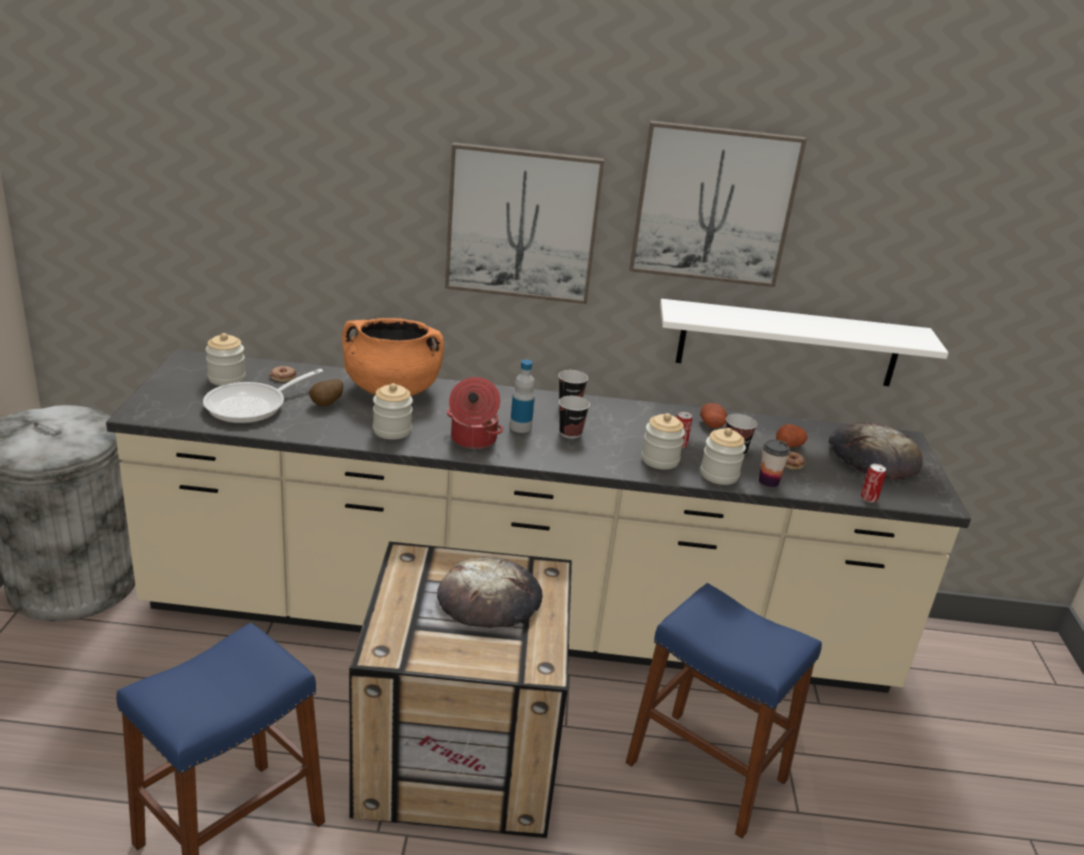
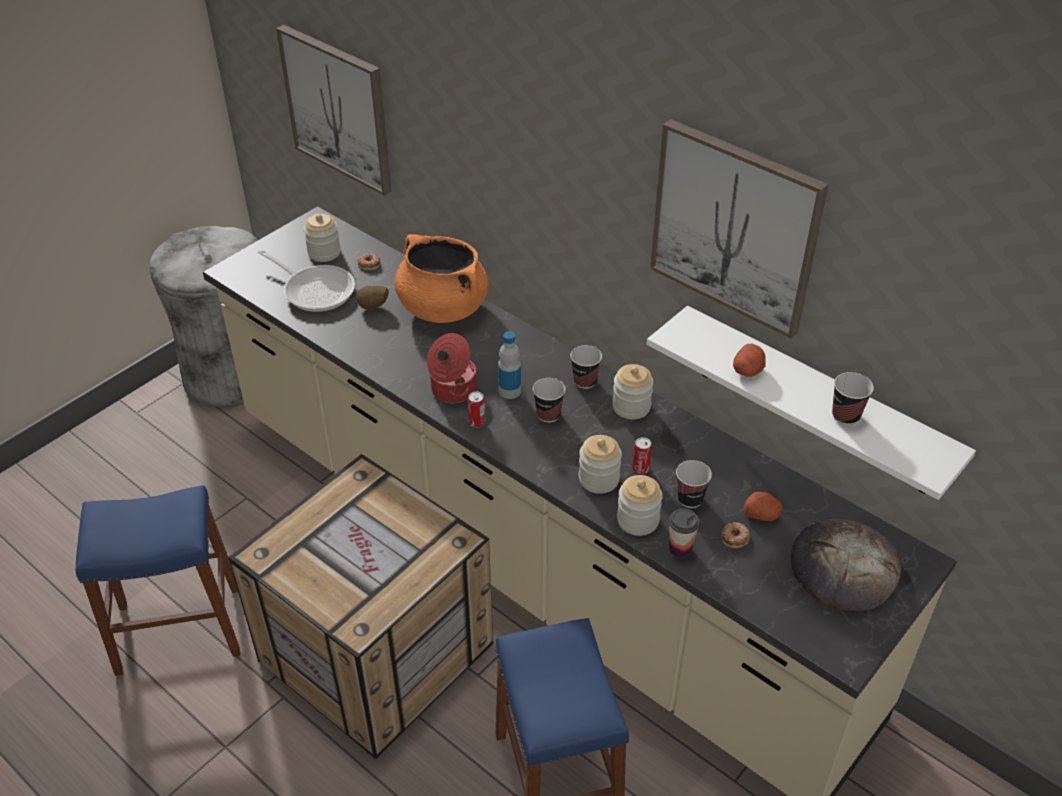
camera: 40 degrees right, 15 degrees up
frying pan [203,369,323,423] -> frying pan turned 135 degrees counterclockwise [258,249,355,312]
jar [373,383,413,440] -> jar moved to [612,364,654,419]
bread [437,557,542,628] -> none
picture [445,142,604,304] -> picture moved to [276,25,392,196]
potato [700,403,727,428] -> potato moved to [733,344,766,377]
can [861,464,886,502] -> can moved to [468,391,485,427]
none -> cup [832,372,874,425]

